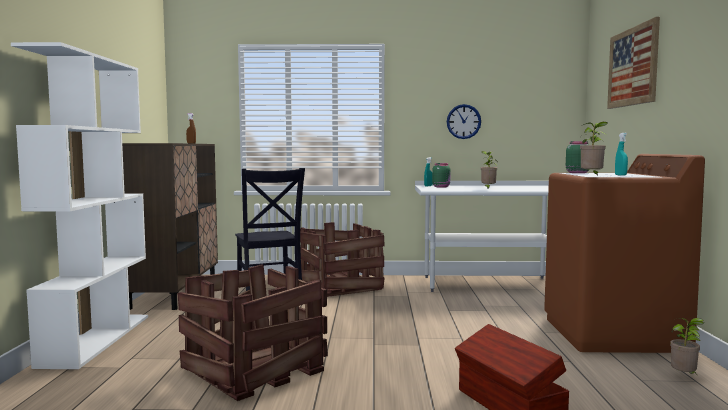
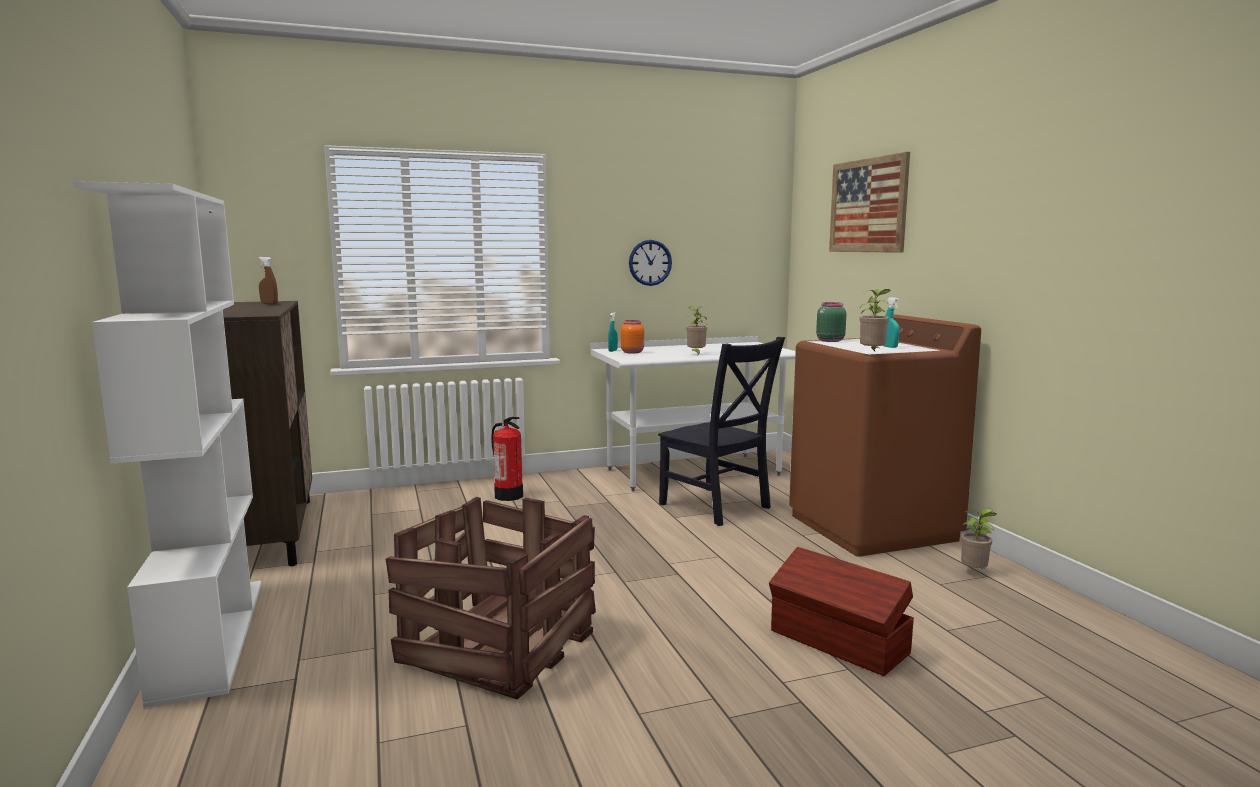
camera: 20 degrees left, 5 degrees up
black chair [235,168,305,291] -> black chair moved to [658,337,785,526]
crate [300,222,385,297] -> fire extinguisher [491,417,523,501]
green jar [432,163,451,188] -> orange jar [621,320,644,354]

